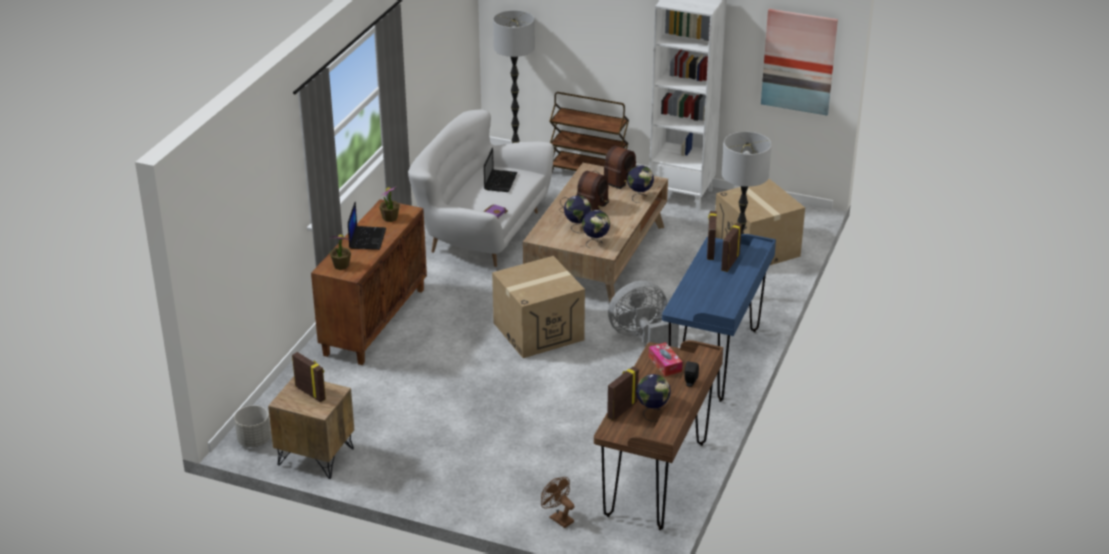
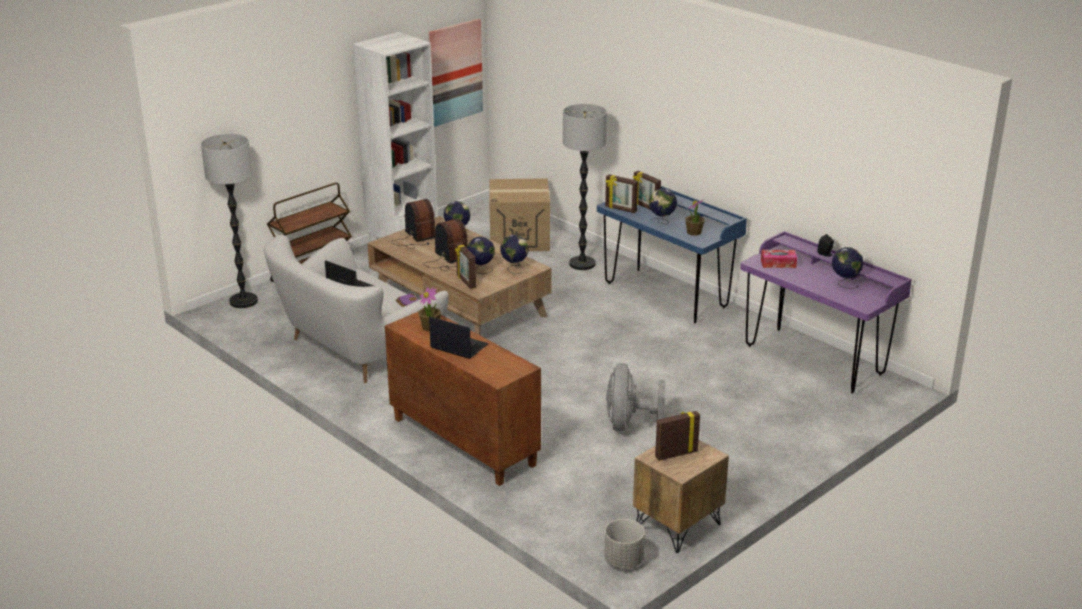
camera: 65 degrees left, 5 degrees down
potted plant [330,234,351,270] -> potted plant moved to [685,199,704,236]
cardboard box [492,256,585,358] -> none
brown fan [541,477,575,528] -> none
brown desk [594,340,723,530] -> purple desk [740,231,912,394]
picture frame [607,367,639,421] -> picture frame moved to [455,243,476,289]
grey fan [608,281,679,348] -> grey fan moved to [606,363,665,431]
none -> globe [649,188,677,224]

